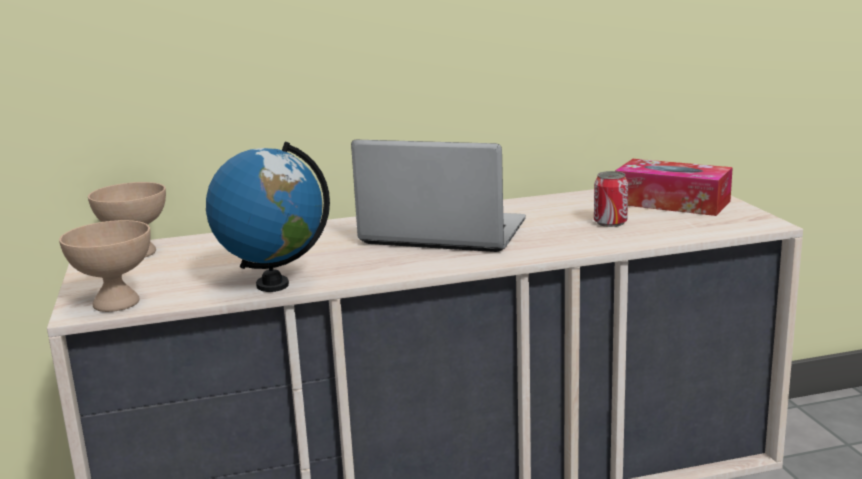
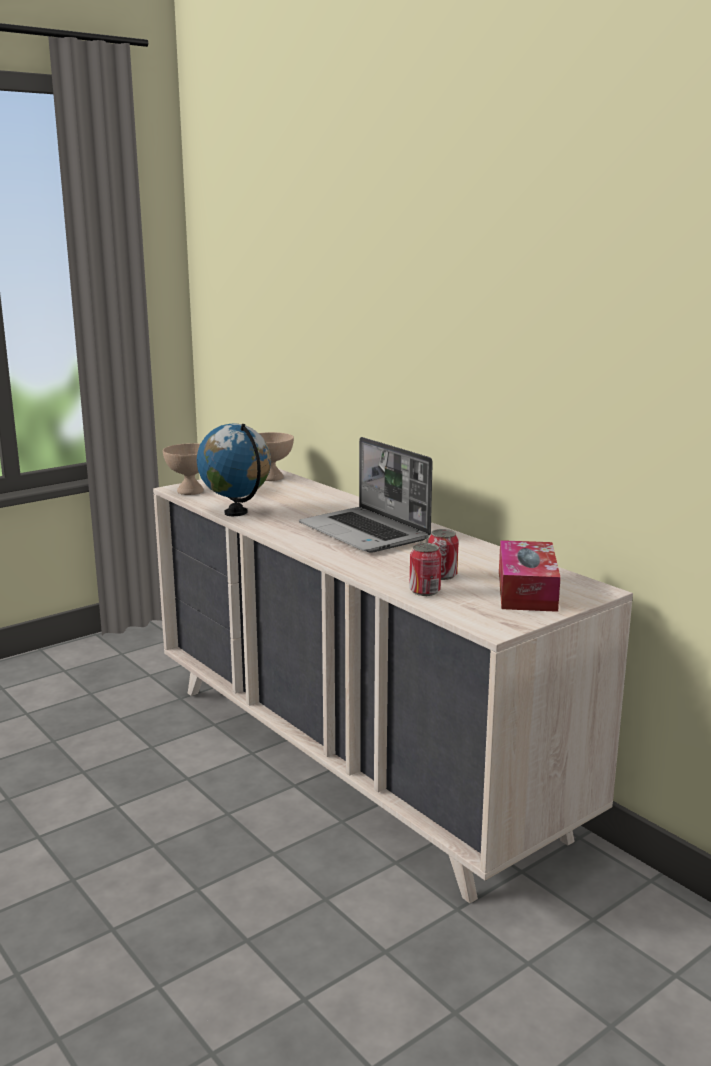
camera: 65 degrees right, 0 degrees up
laptop [351,140,526,252] -> laptop turned 150 degrees clockwise [299,437,433,553]
none -> can [409,543,442,596]

